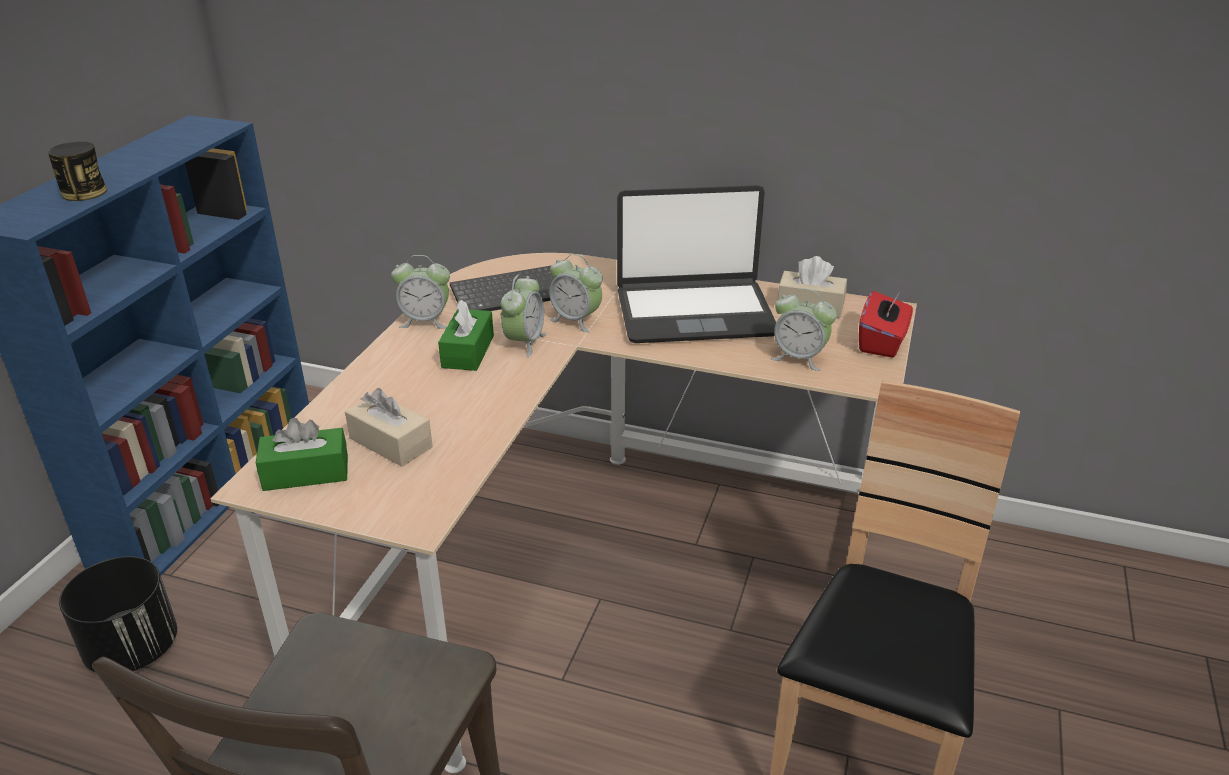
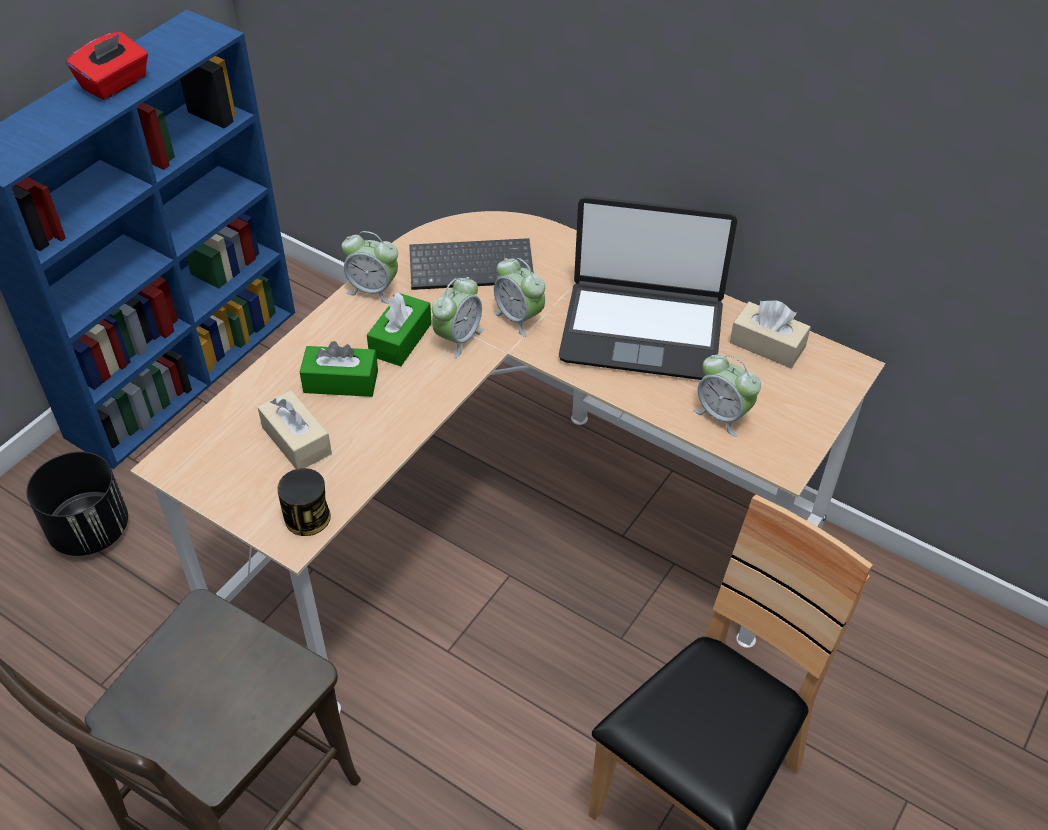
camera: 15 degrees right, 15 degrees up
can [48,141,107,201] -> can moved to [277,468,331,536]
green tissue box [256,418,348,491] -> green tissue box moved to [300,341,378,397]
red tissue box [859,291,913,358] -> red tissue box moved to [67,32,148,100]

